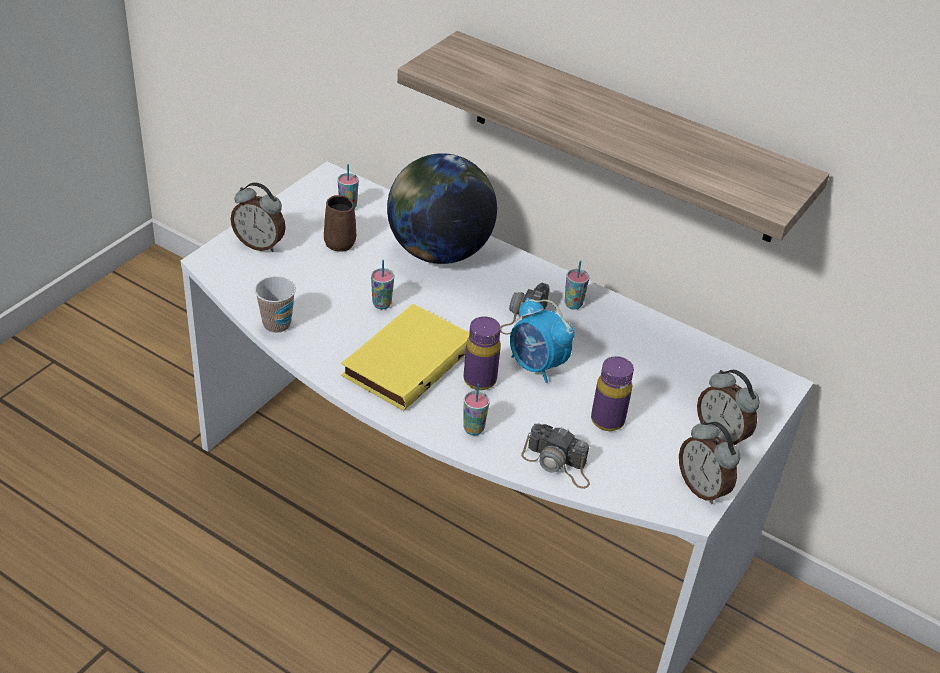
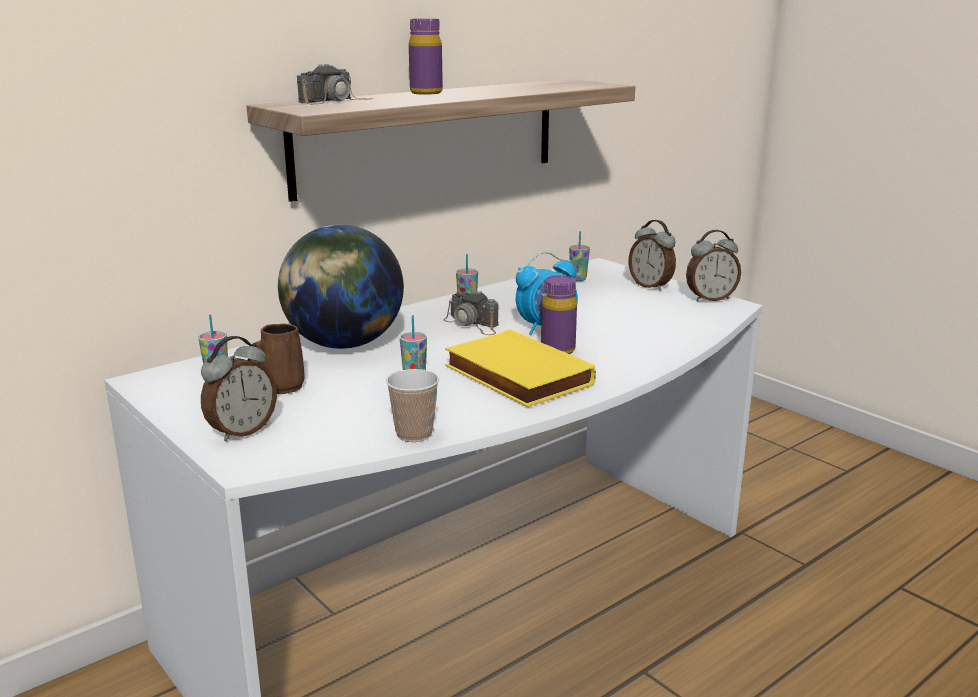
camera: 70 degrees left, 20 degrees down
cup [464,384,490,436] -> cup moved to [569,231,590,281]
camera [521,424,590,489] -> camera moved to [297,64,373,104]
purple bottle [591,356,634,431] -> purple bottle moved to [409,19,443,95]
alarm clock [697,370,760,445] -> alarm clock turned 75 degrees clockwise [629,220,676,291]

